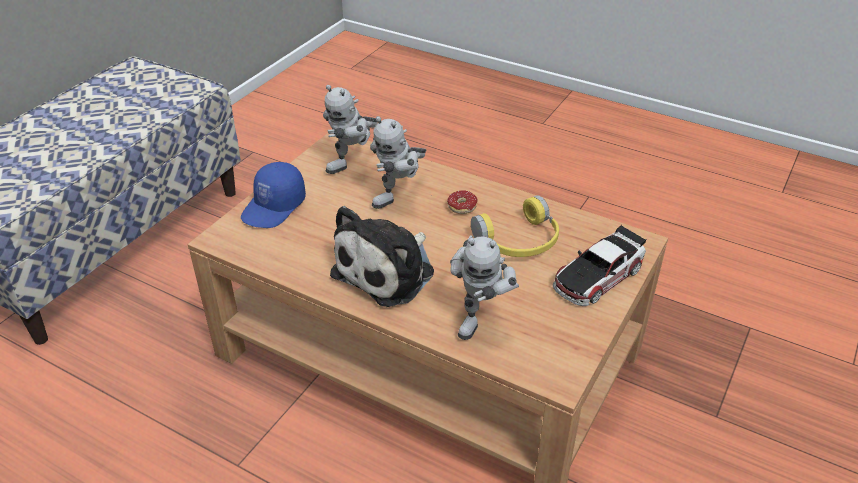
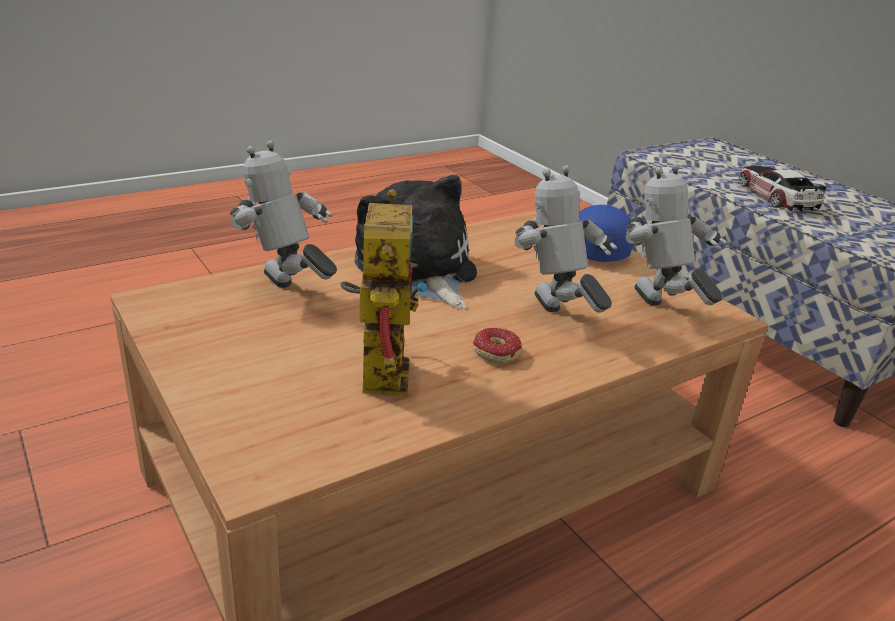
camera: 115 degrees right, 10 degrees down
yellow headphones [471,195,559,257] -> toy robot [341,189,427,395]
toy car [553,225,646,306] -> toy car moved to [737,166,826,211]

